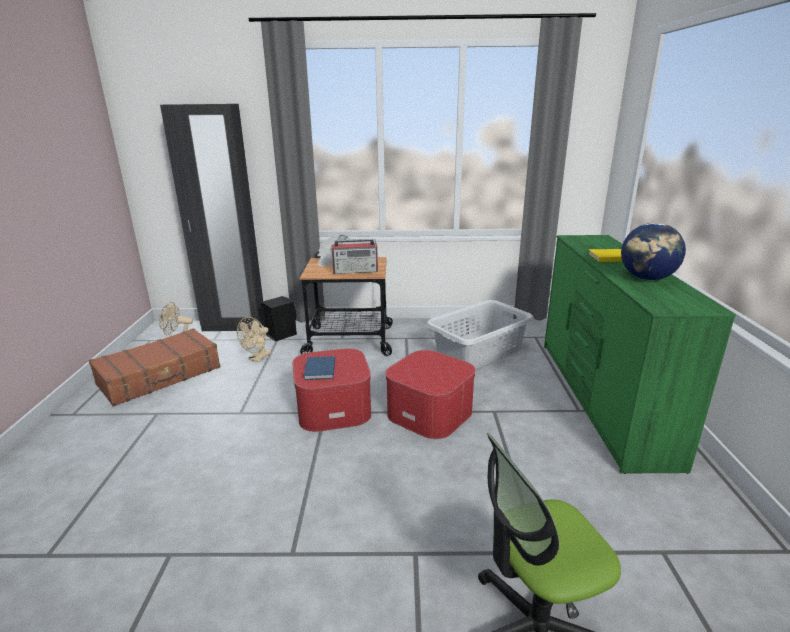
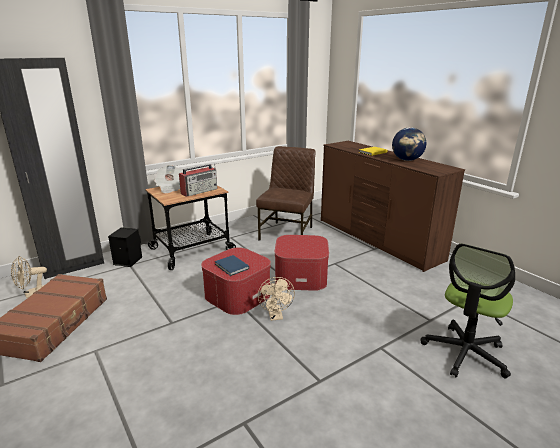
camera: 35 degrees left, 0 degrees up
beige fan [237,317,271,362] -> beige fan moved to [258,277,295,321]
grey laundry basket [426,300,534,369] -> brown chair [256,146,316,241]
green dresser [544,235,736,474] -> brown dresser [321,141,465,272]

